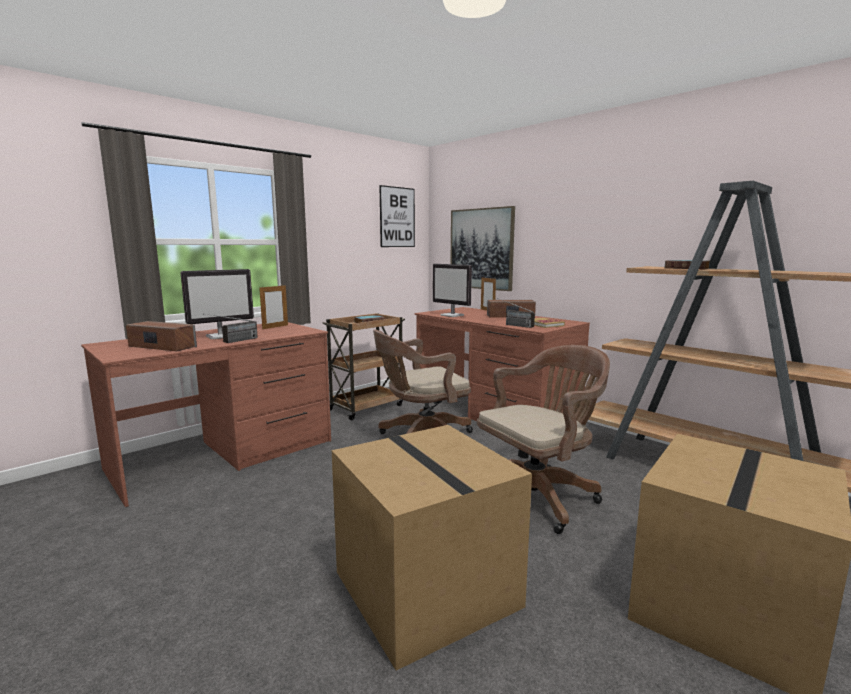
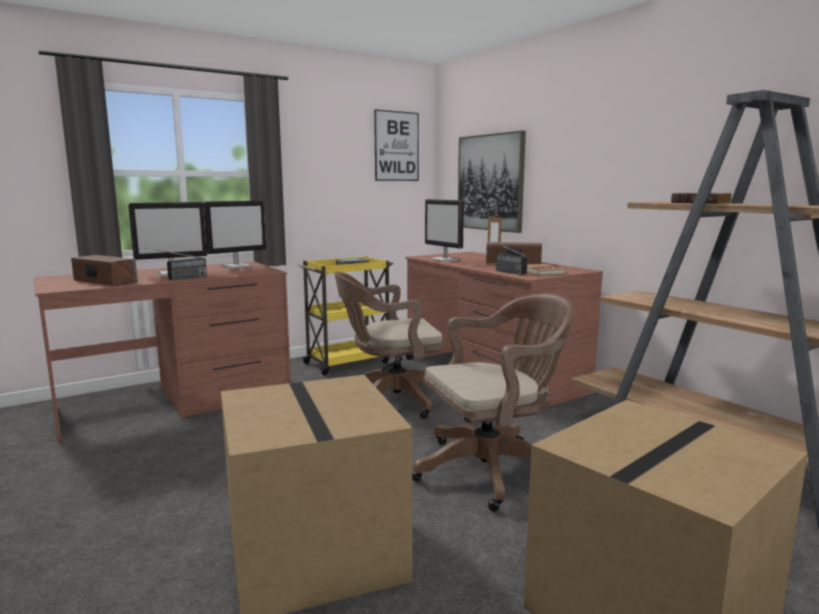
camera: 10 degrees right, 0 degrees up
picture frame [259,285,288,329] -> monitor [204,201,266,269]
brown cart [322,313,405,420] -> yellow cart [298,256,393,376]

